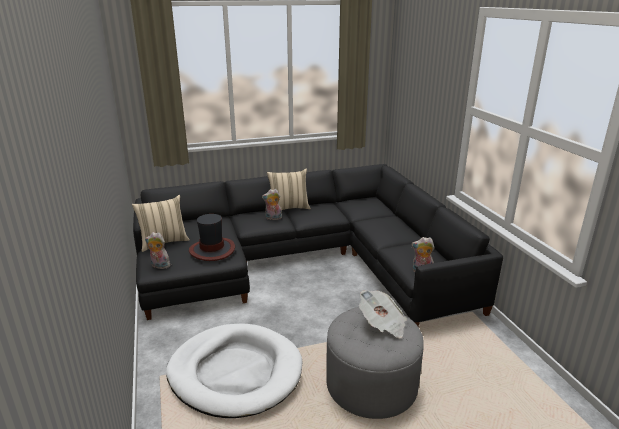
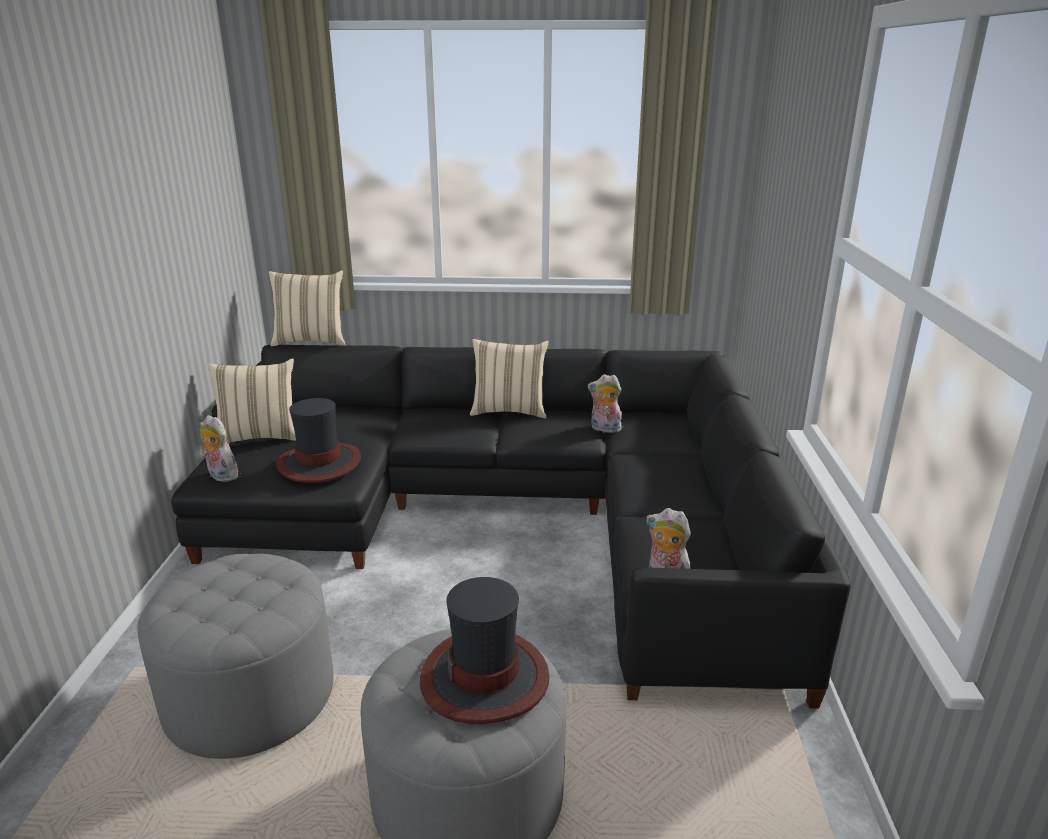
camera: 20 degrees right, 0 degrees up
white dog bed [166,323,302,418] -> grey ottoman [137,554,334,759]
plush toy [262,189,282,220] -> plush toy moved to [588,374,622,433]
newspaper [359,290,407,338] -> hat [420,577,550,724]
none -> beige pillow [268,270,346,346]

